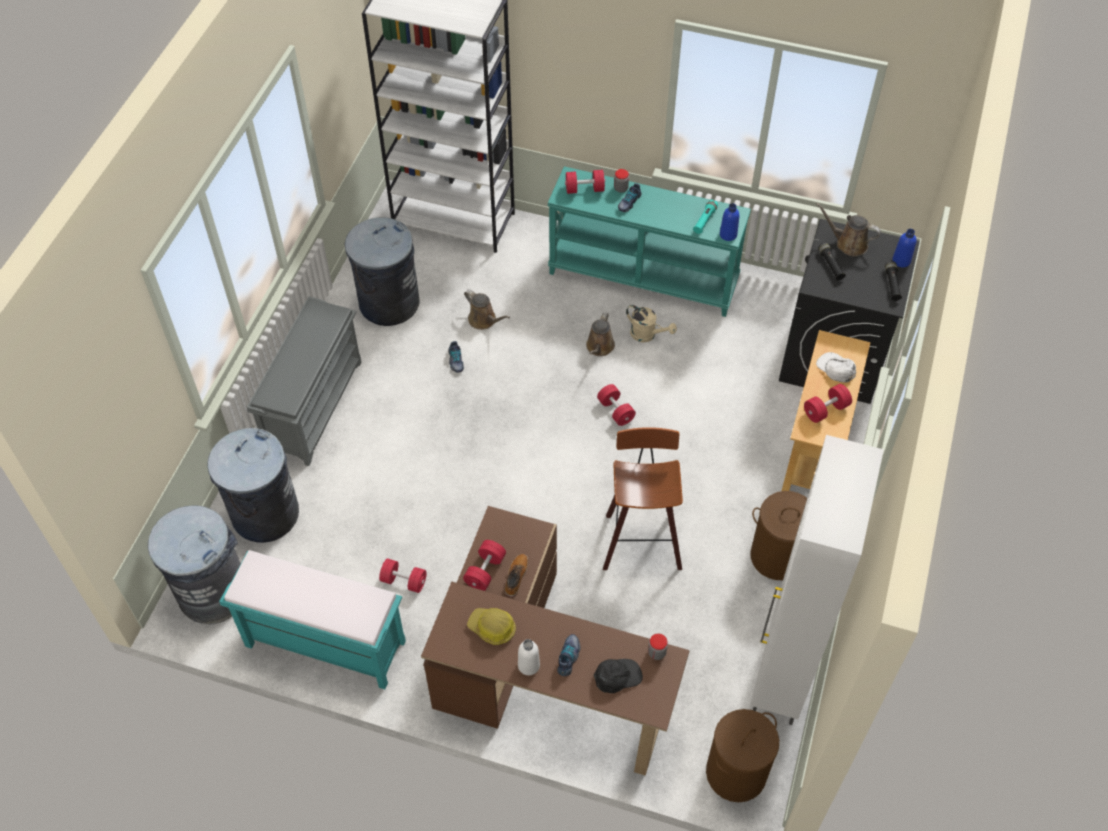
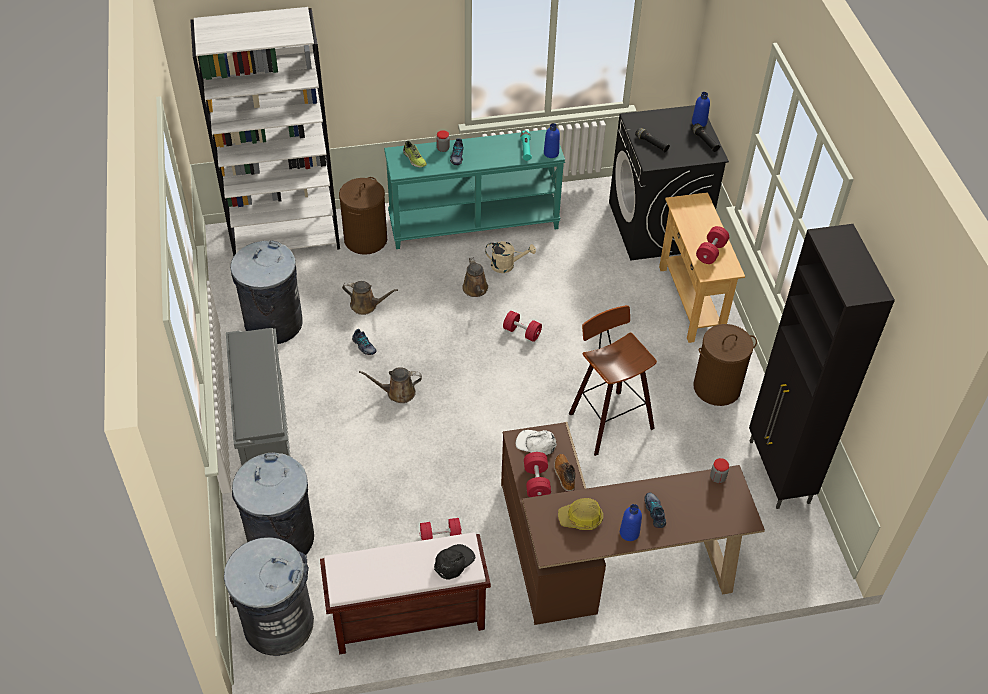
camera: 30 degrees left, 5 degrees down
turquoise bench [219,550,406,689] -> brown bench [320,532,491,655]
white bottle [518,639,540,676] -> blue bottle [620,504,642,541]
red dumbbell [565,170,605,194] -> shoe [403,141,427,167]
black cap [594,659,643,693] -> black cap moved to [434,544,475,579]
brown laundry basket [706,709,779,802] -> brown laundry basket moved to [339,177,387,255]
white cabinet [750,435,884,725] -> black cabinet [749,224,895,509]
brown watering can [816,203,881,256] -> brown watering can moved to [359,367,422,403]
white cap [816,352,856,383] -> white cap moved to [515,430,557,455]

